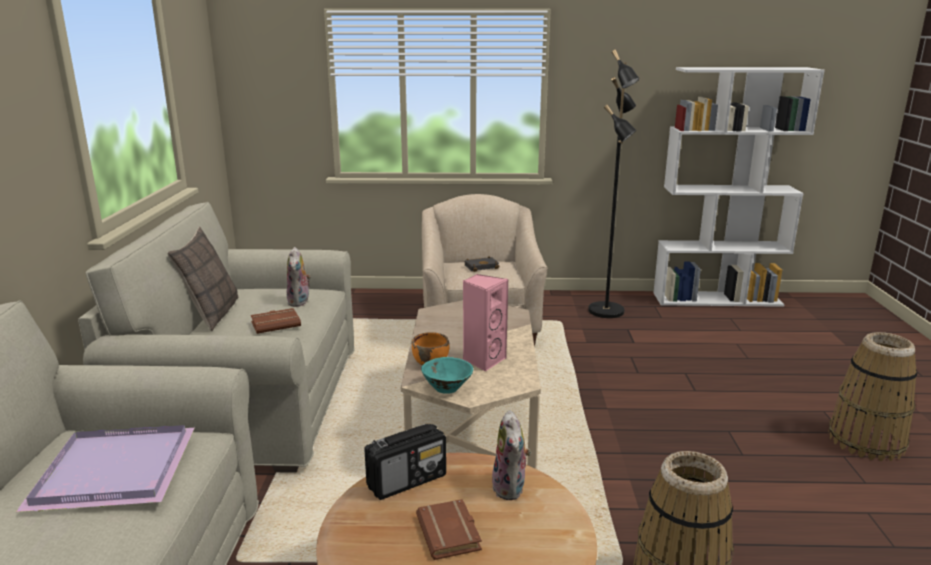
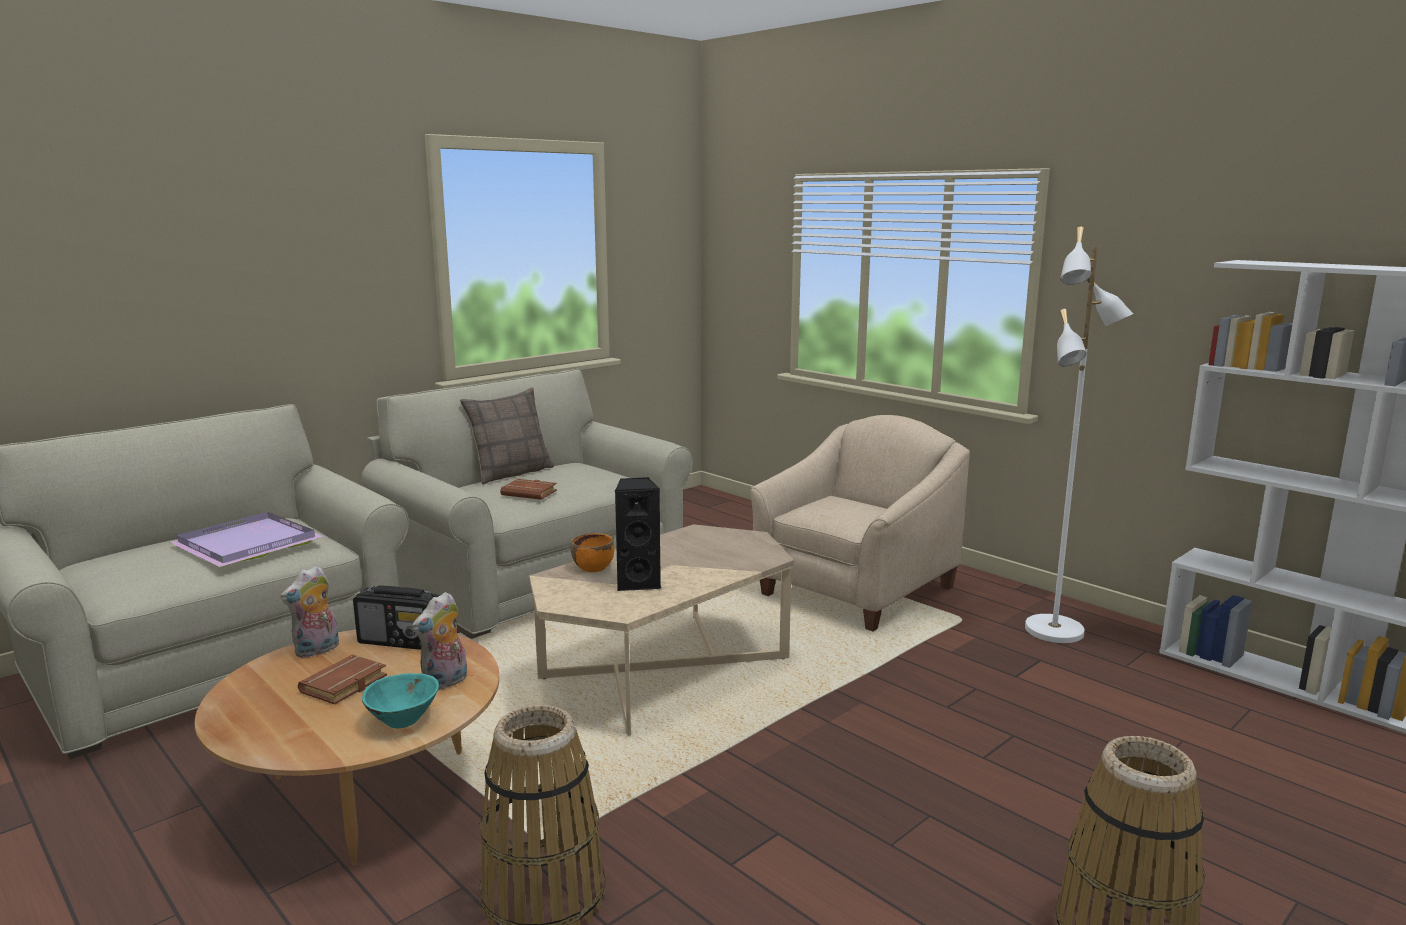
camera: 45 degrees right, 5 degrees down
plush toy [287,247,311,307] -> plush toy moved to [280,566,339,658]
turquoise bowl [421,357,473,394] -> turquoise bowl moved to [362,673,439,729]
pink speaker [463,274,508,371] -> black speaker [615,477,661,591]
black book [464,256,499,272] -> none
black floor lamp [588,50,639,318] -> white floor lamp [1025,227,1133,643]

